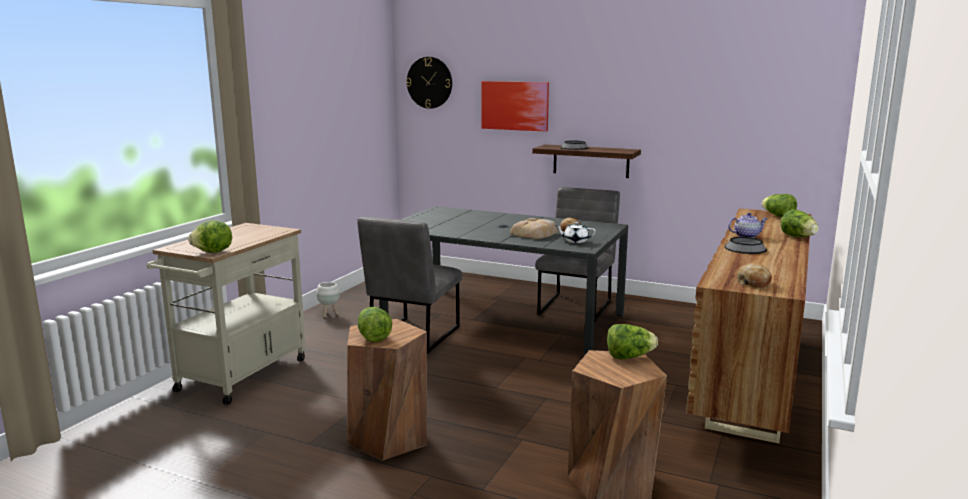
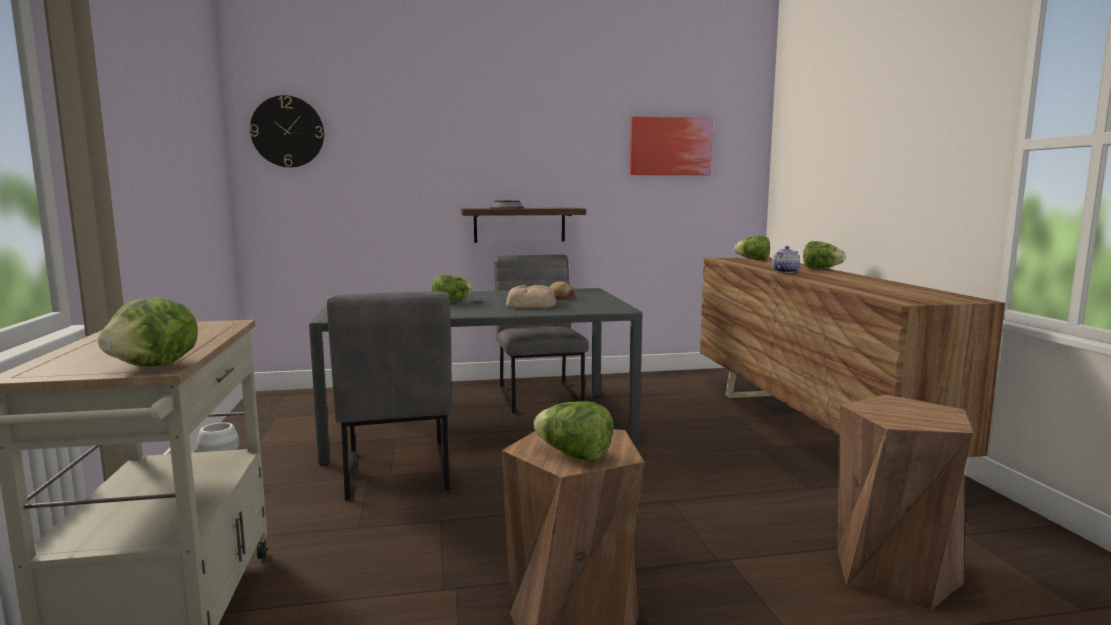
camera: 35 degrees left, 5 degrees down
picture [481,81,549,132] -> picture moved to [630,117,713,175]
white teapot [555,222,596,243] -> none
lettuce [607,324,658,359] -> lettuce moved to [431,275,473,303]
bowl [724,237,767,254] -> none
bread [737,263,772,288] -> none

